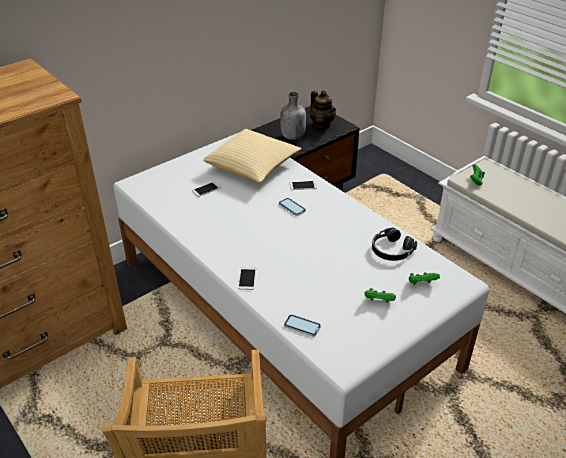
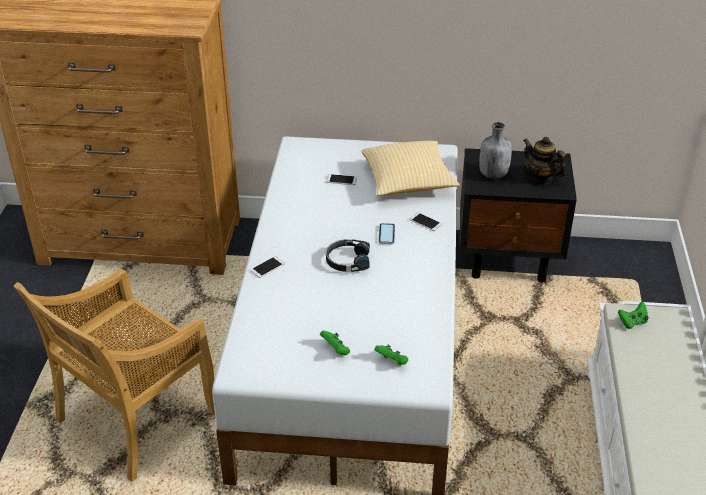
camera: 45 degrees right, 0 degrees up
phone [284,315,321,336] -> none
teapot [309,90,336,130] -> teapot turned 120 degrees clockwise [523,137,566,185]
black headphones [372,228,418,261] -> black headphones moved to [326,239,370,272]

